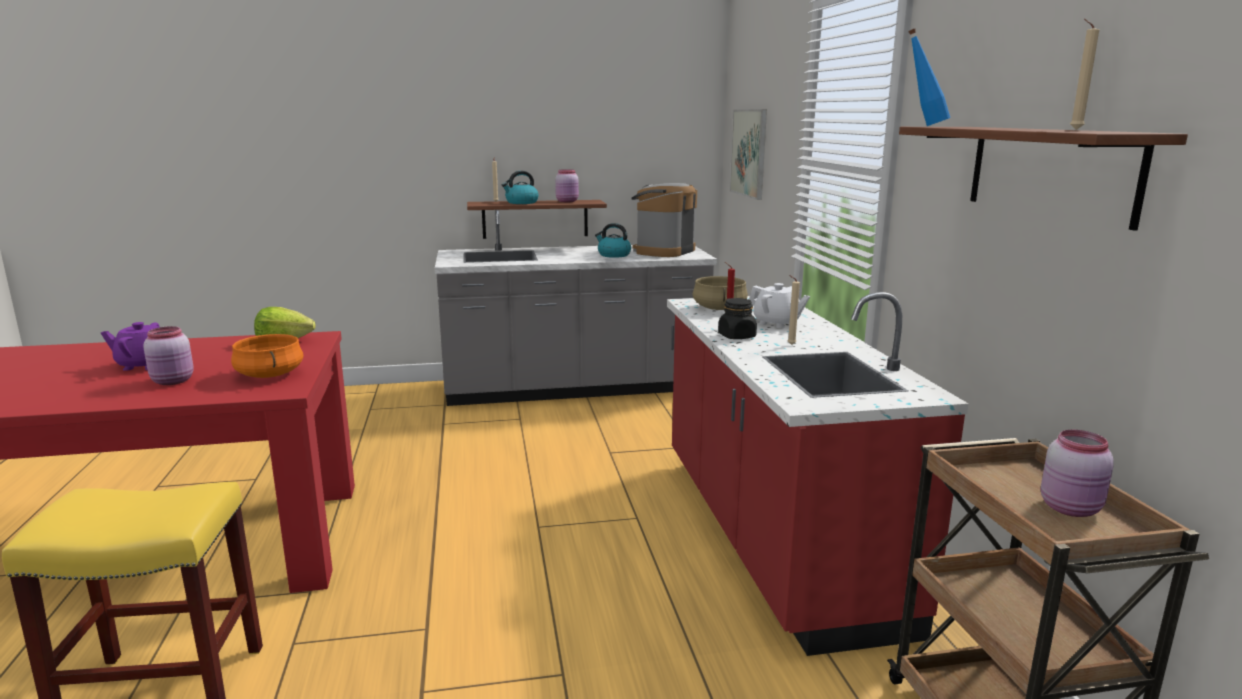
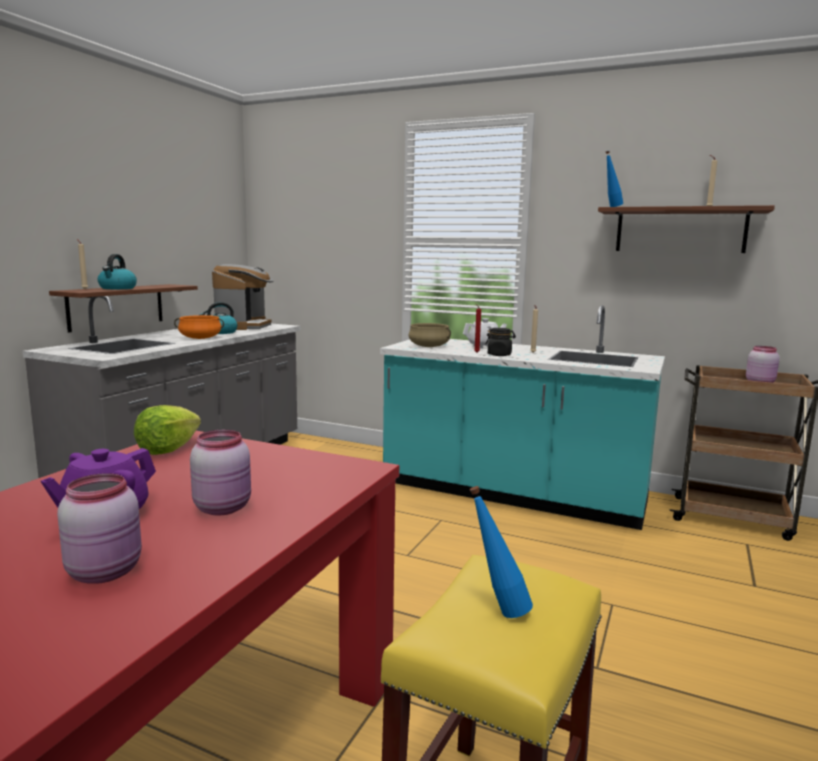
camera: 55 degrees left, 5 degrees down
orange cooking pot [231,334,304,378] -> orange cooking pot moved to [174,315,224,339]
pink jar [555,169,579,202] -> pink jar moved to [57,473,142,584]
coffee machine [631,183,697,257] -> coffee machine turned 150 degrees counterclockwise [212,264,274,330]
red counter [667,292,969,656] -> turquoise counter [380,305,665,530]
picture [730,109,767,200] -> none
none -> blue bottle [469,486,533,618]

